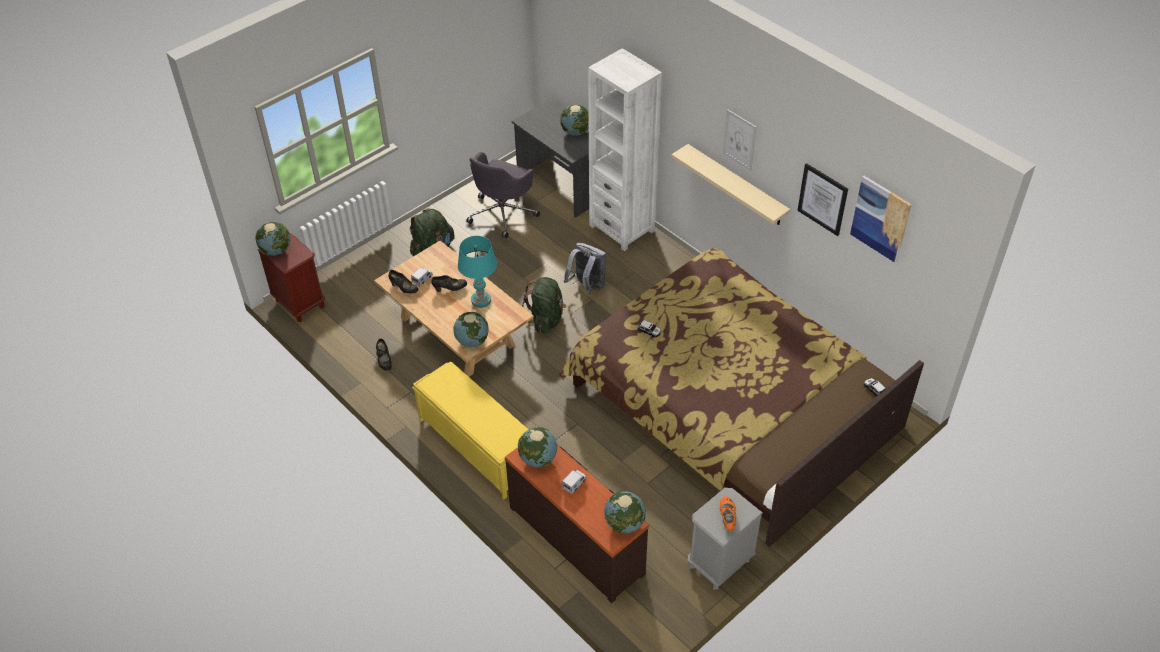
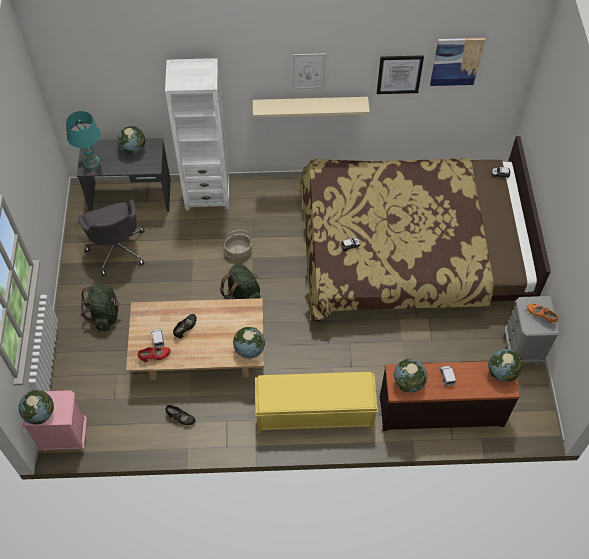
camera: 50 degrees left, 10 degrees up
brown nightstand [258,233,325,322] -> pink nightstand [23,390,87,452]
black shoe [388,270,419,294] -> red shoe [138,347,171,362]
turquoise table lamp [458,236,497,308] -> turquoise table lamp moved to [66,111,100,170]
grey backpack [564,243,606,294] -> basket [224,230,252,259]

